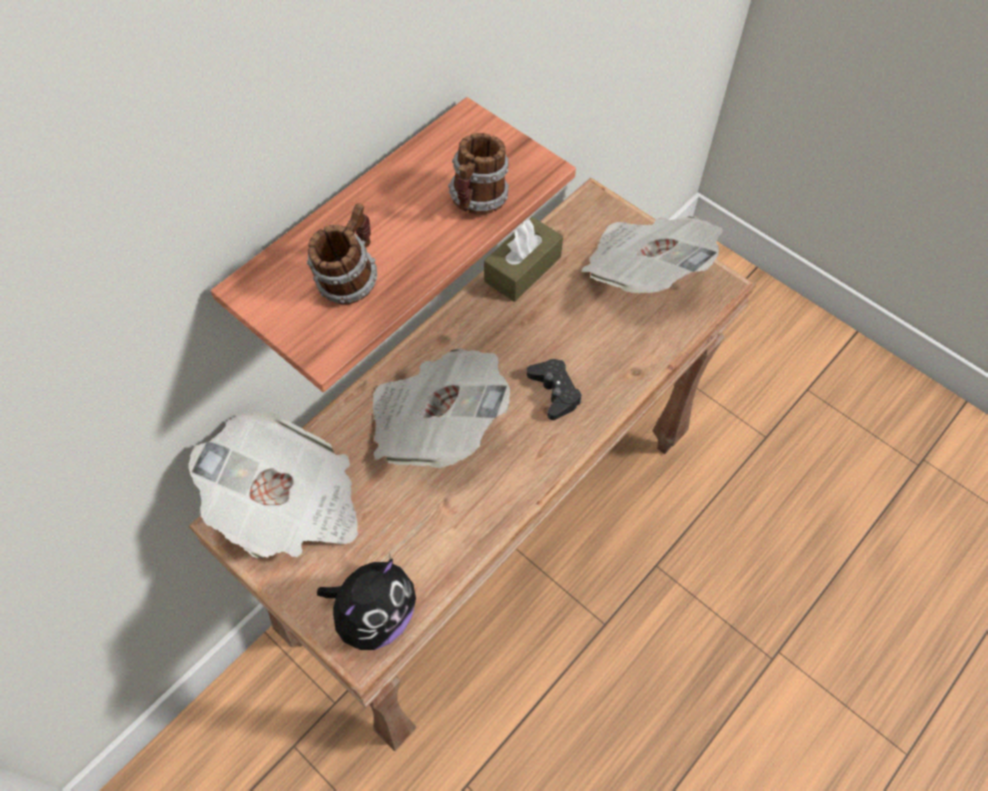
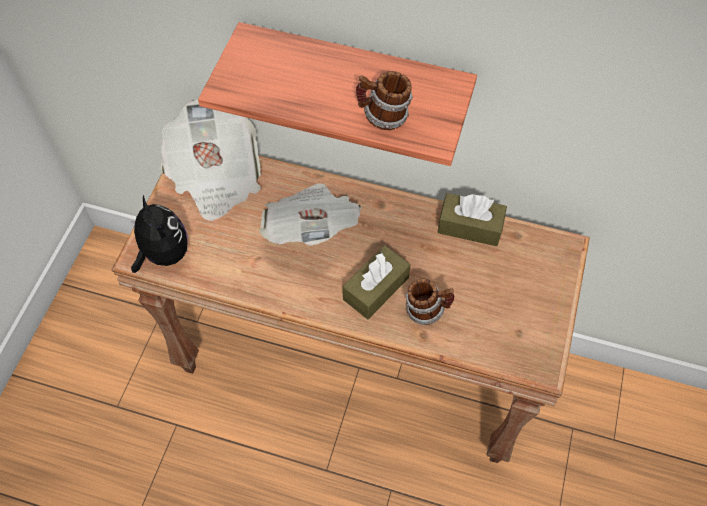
camera: 65 degrees right, 0 degrees up
mug [307,203,377,304] -> mug moved to [405,279,454,325]
plush toy [317,556,416,650] -> plush toy turned 135 degrees counterclockwise [131,195,188,273]
black game controller [527,359,582,420] -> brown tissue box [343,245,411,319]
newspaper [581,216,723,293] -> none

